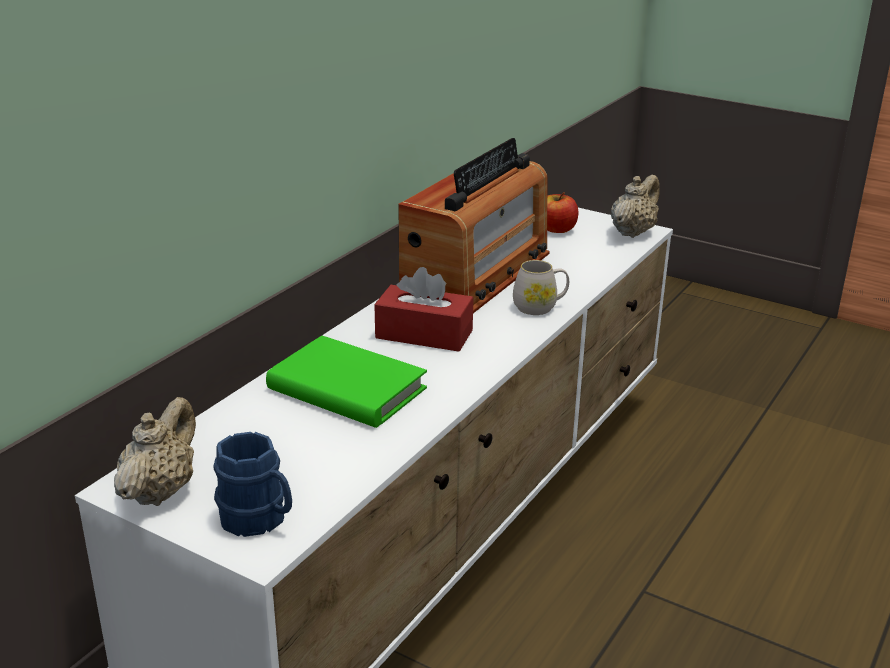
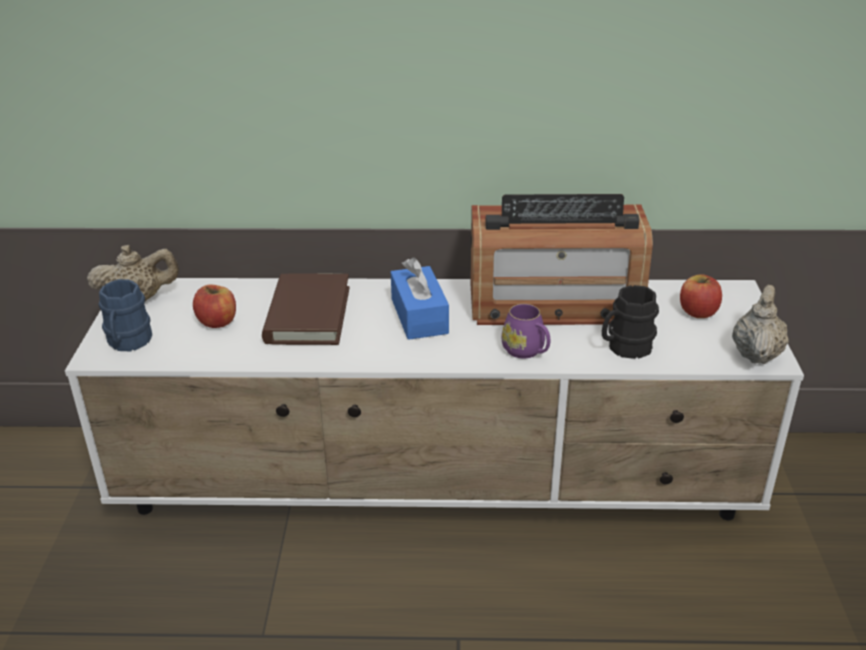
camera: 60 degrees right, 5 degrees up
green book [266,336,427,428] -> brown book [262,273,350,345]
red tissue box [374,267,473,352] -> blue tissue box [391,257,449,340]
white mug [513,260,569,315] -> purple mug [502,304,550,359]
beige teapot [611,175,660,238] -> beige teapot turned 75 degrees counterclockwise [732,285,789,364]
none -> apple [193,285,236,328]
none -> black mug [602,285,659,359]

